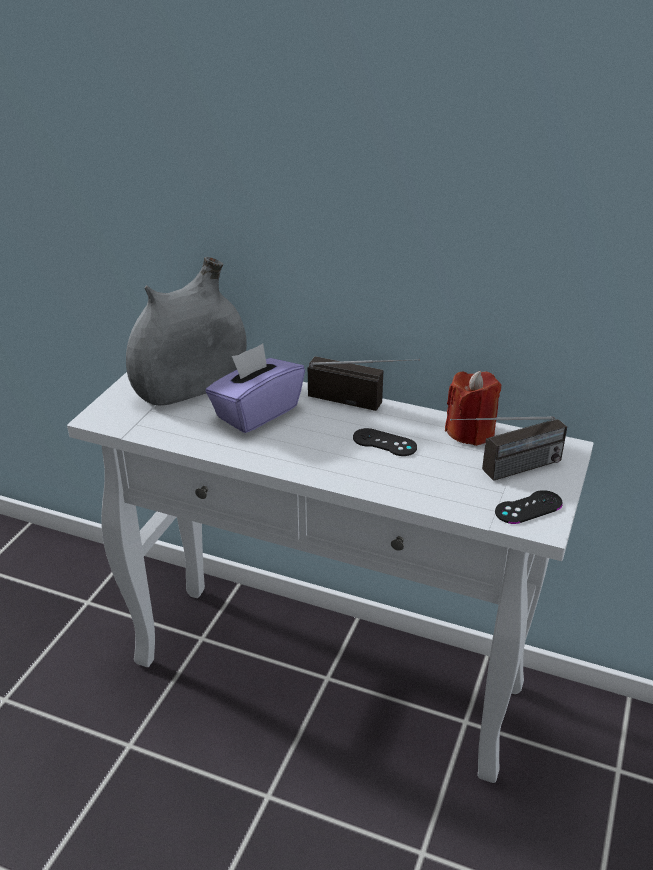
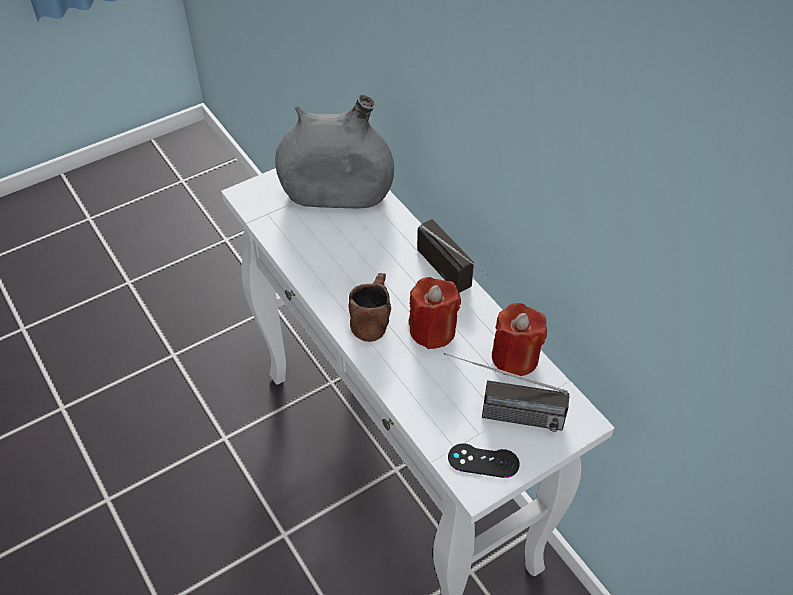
camera: 35 degrees right, 15 degrees up
purple tissue box [205,344,305,433] -> none
black game controller [353,428,417,456] -> red candle [409,277,461,349]
none -> brown mug [349,273,391,342]

